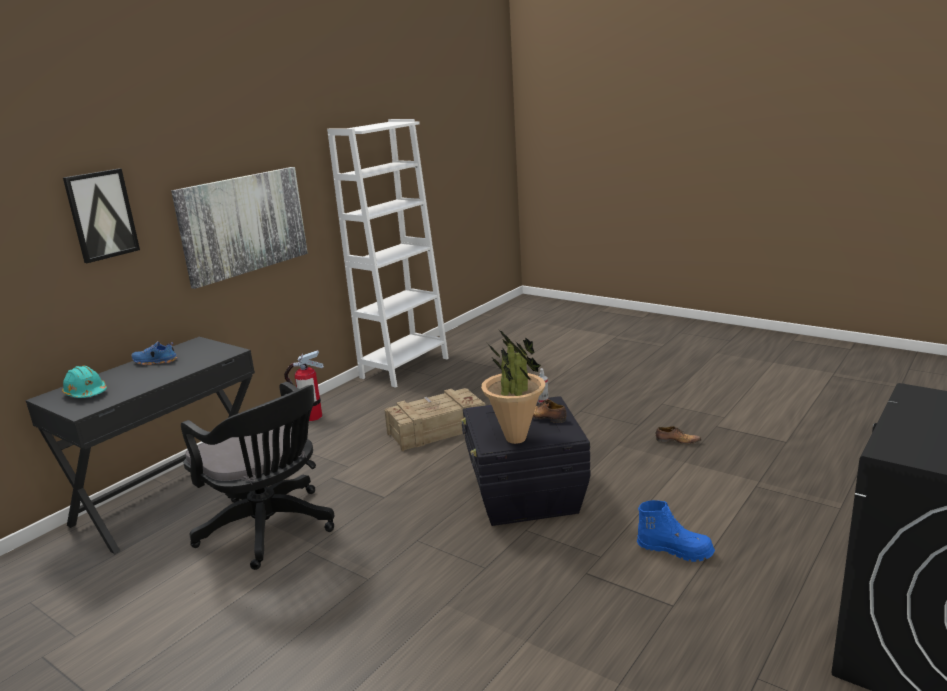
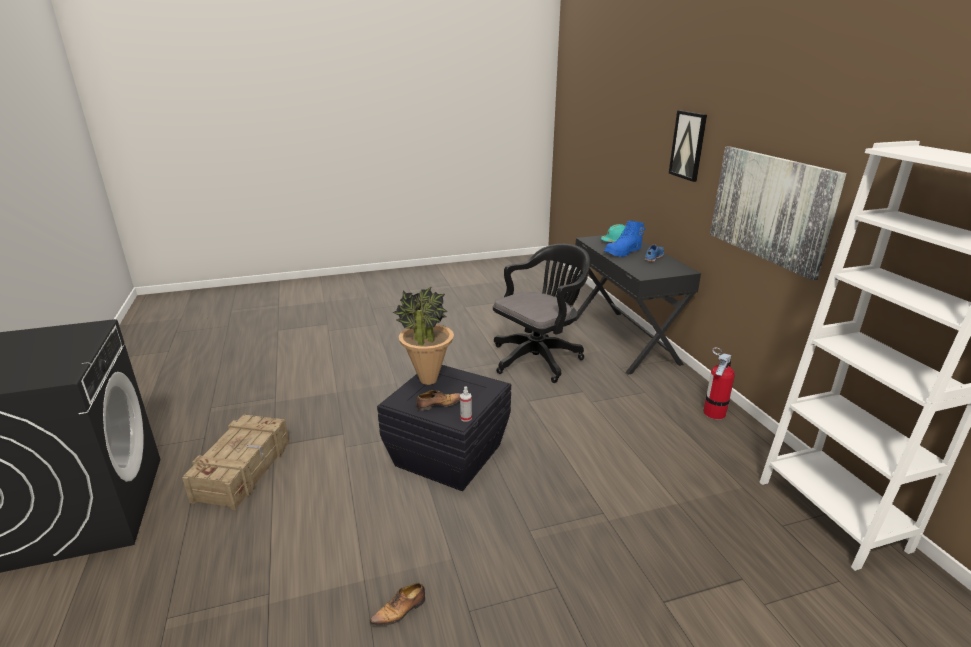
camera: 125 degrees right, 5 degrees up
black office chair [181,382,335,570] -> black office chair turned 150 degrees clockwise [493,244,590,383]
crate [384,388,485,451] -> crate moved to [182,415,289,510]
blue boot [637,500,715,562] -> blue boot moved to [604,221,646,257]

